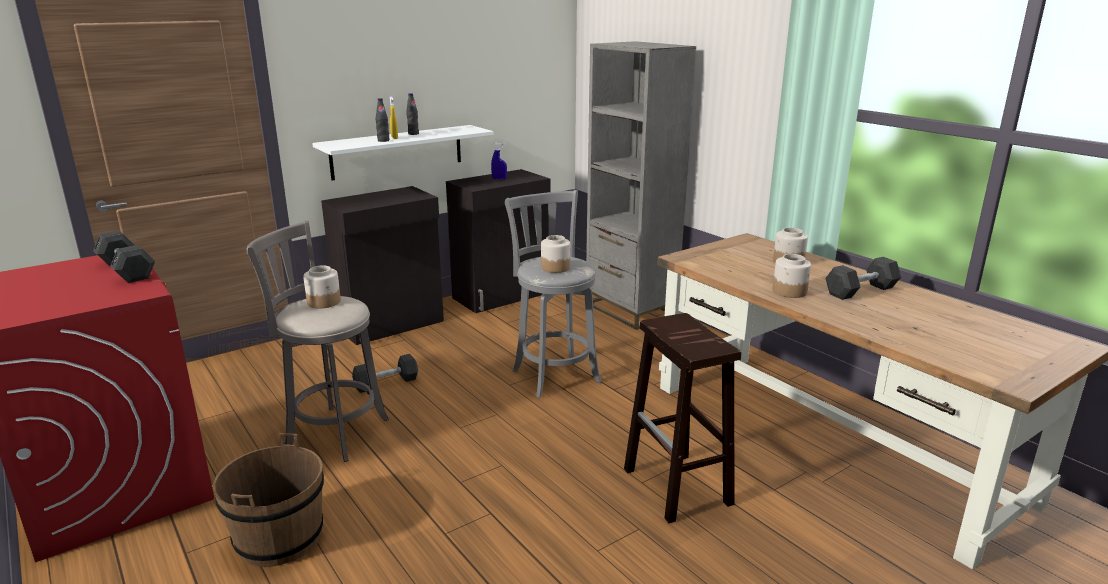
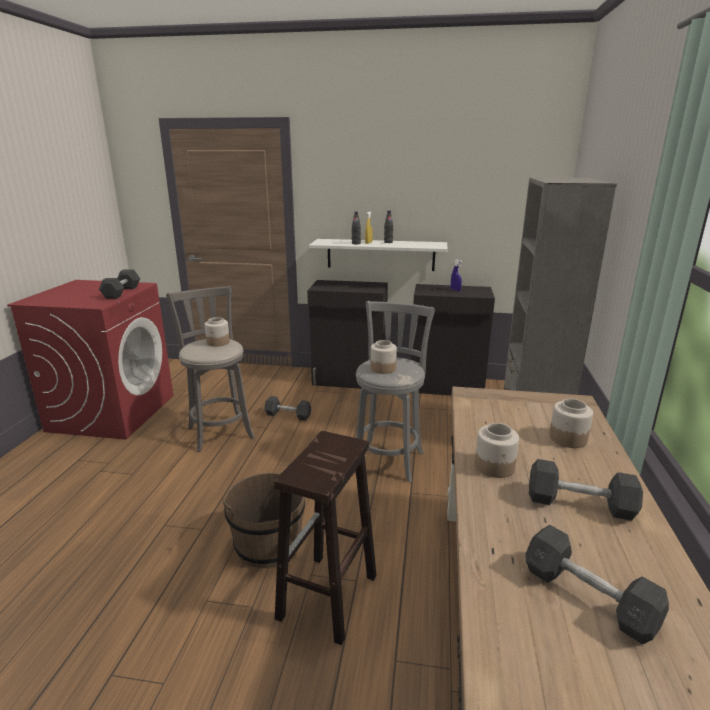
camera: 45 degrees right, 0 degrees up
brown bucket [213,433,324,567] -> brown bucket moved to [223,473,305,568]
none -> grey dumbbell [526,525,669,644]

